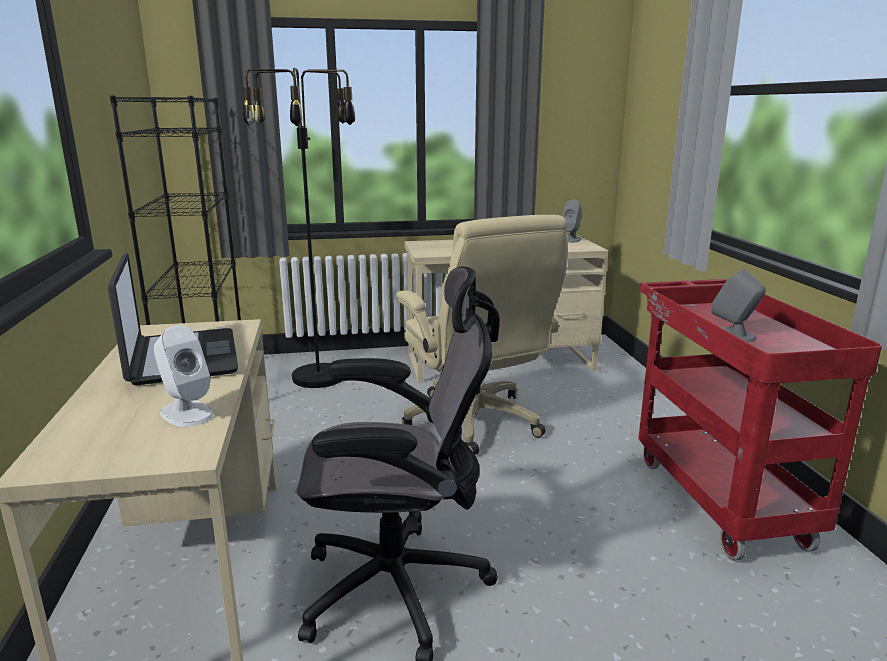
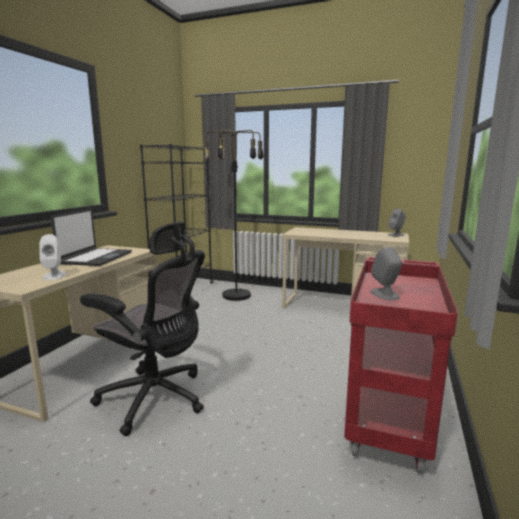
camera: 30 degrees right, 5 degrees down
beige office chair [396,215,568,455] -> none

